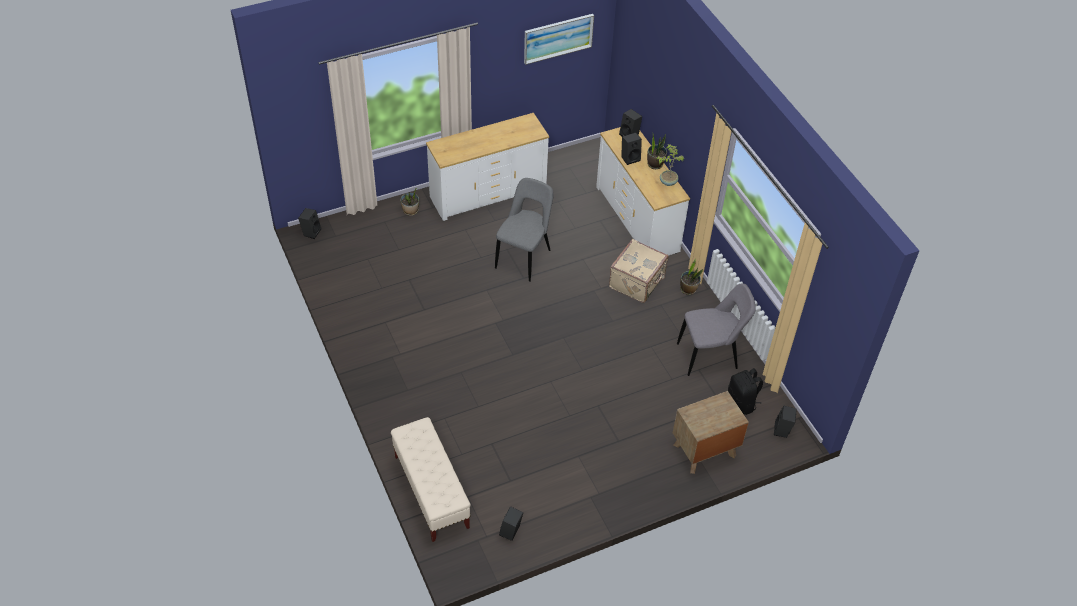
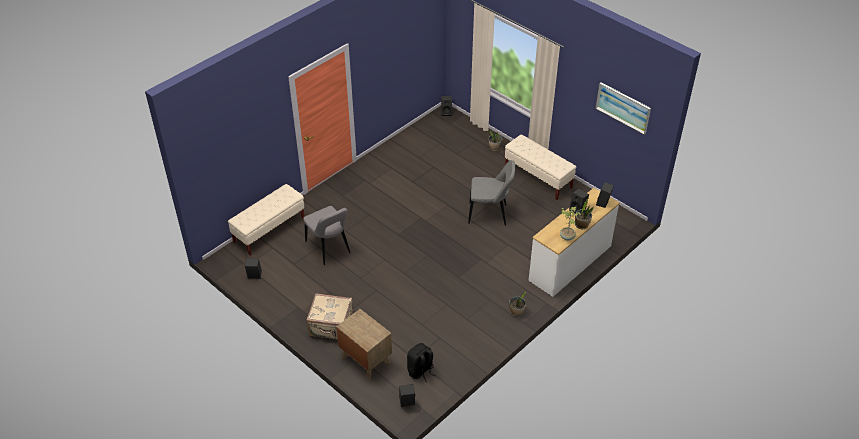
camera: 70 degrees right, 5 degrees down
white dresser [426,113,549,221] -> beige bench [505,134,576,200]
beige suitcase [609,239,669,303] -> beige suitcase moved to [307,293,353,339]
grey chair [677,283,756,376] -> grey chair moved to [303,206,351,265]

